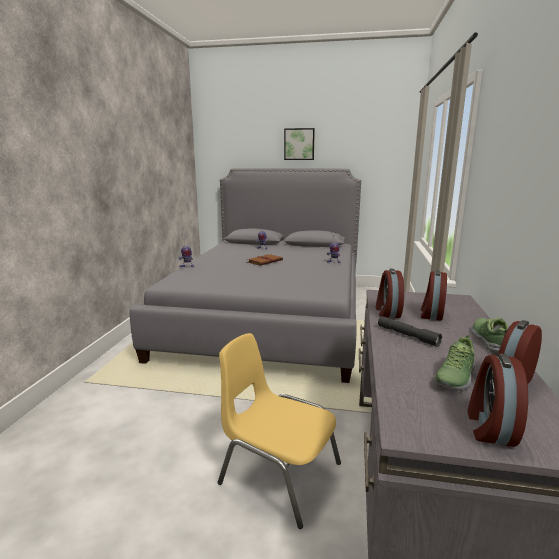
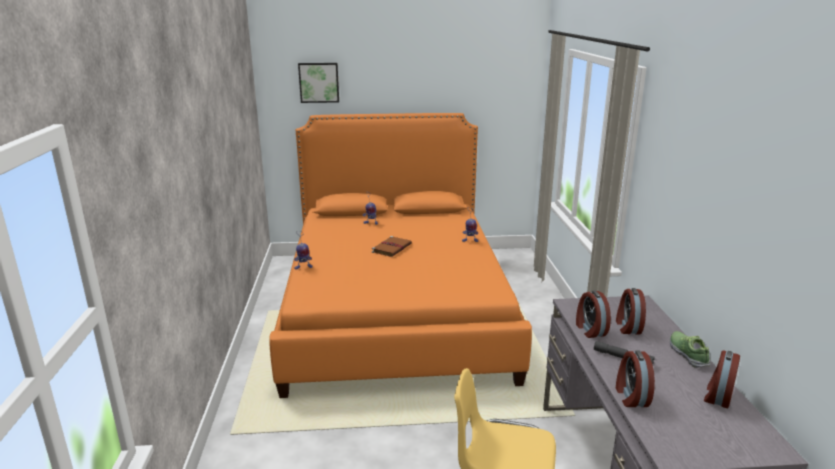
camera: 15 degrees left, 5 degrees up
grey bed [129,168,361,383] -> orange bed [269,113,532,398]
picture [284,128,315,160] -> picture moved to [298,63,339,103]
shoe [434,335,476,390] -> none
alarm clock [467,354,528,447] -> alarm clock moved to [616,351,655,407]

